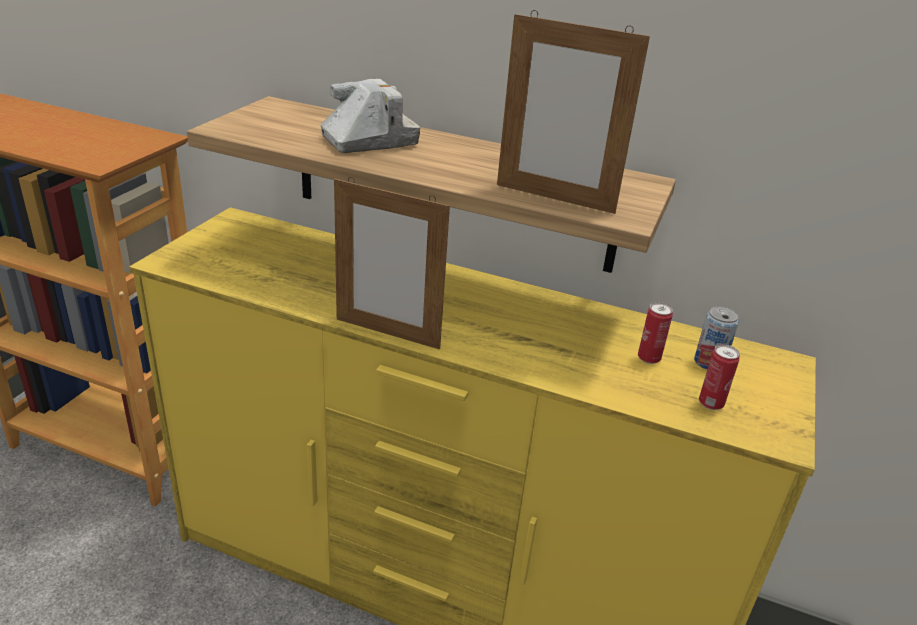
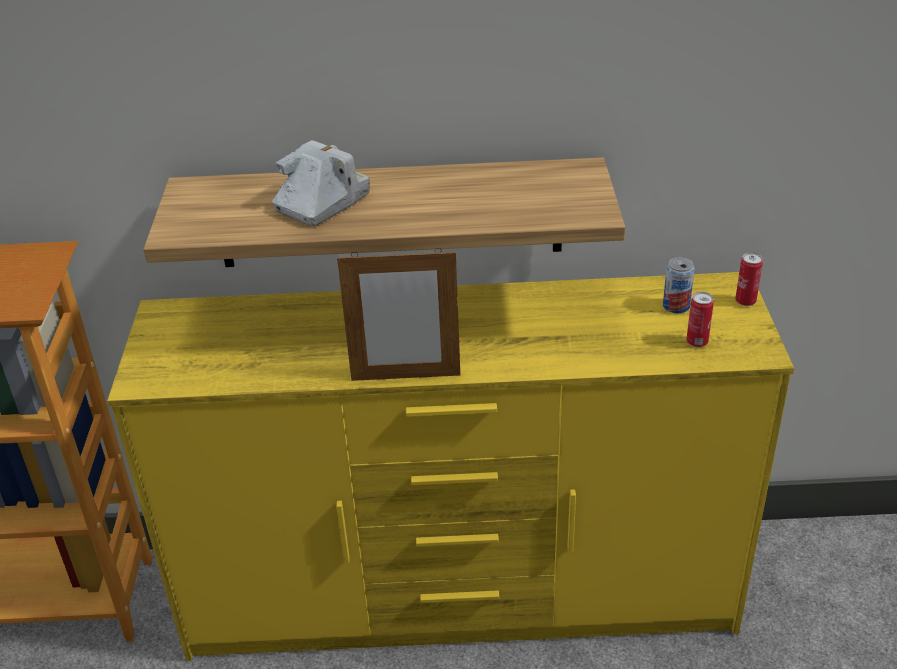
camera: 20 degrees left, 5 degrees up
picture frame [497,10,650,214] -> none
can [638,302,673,364] -> can moved to [735,252,763,306]

